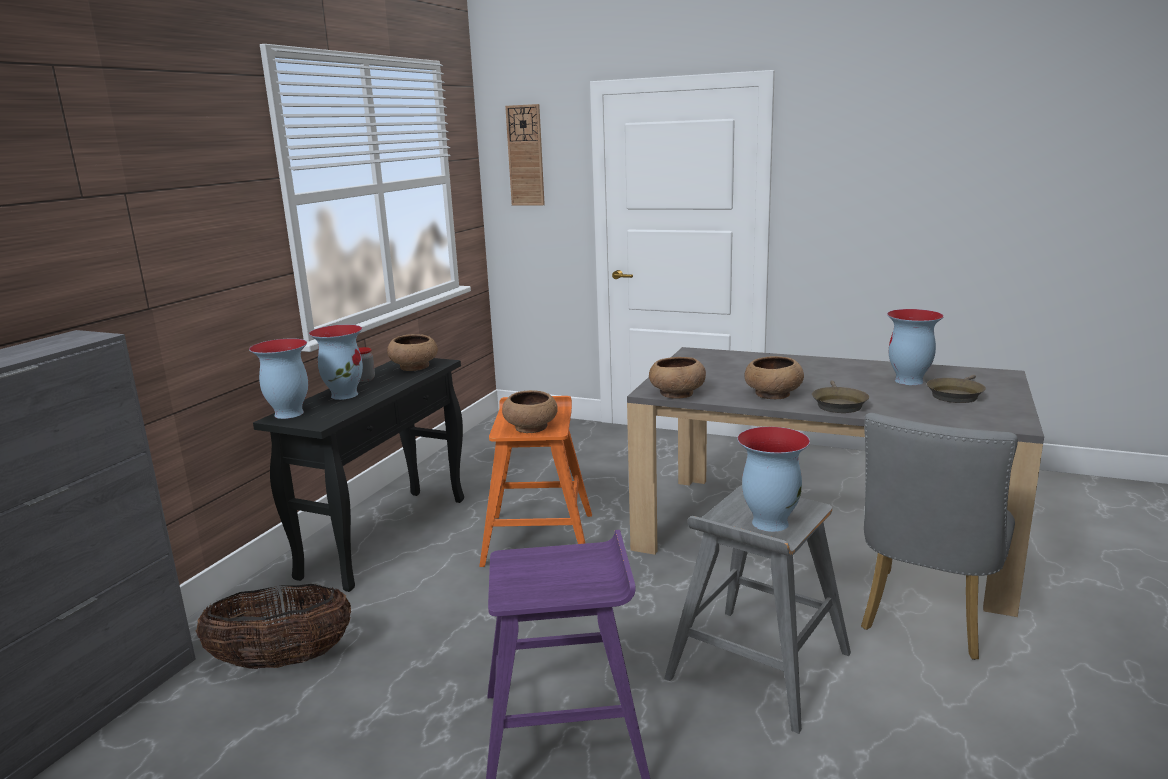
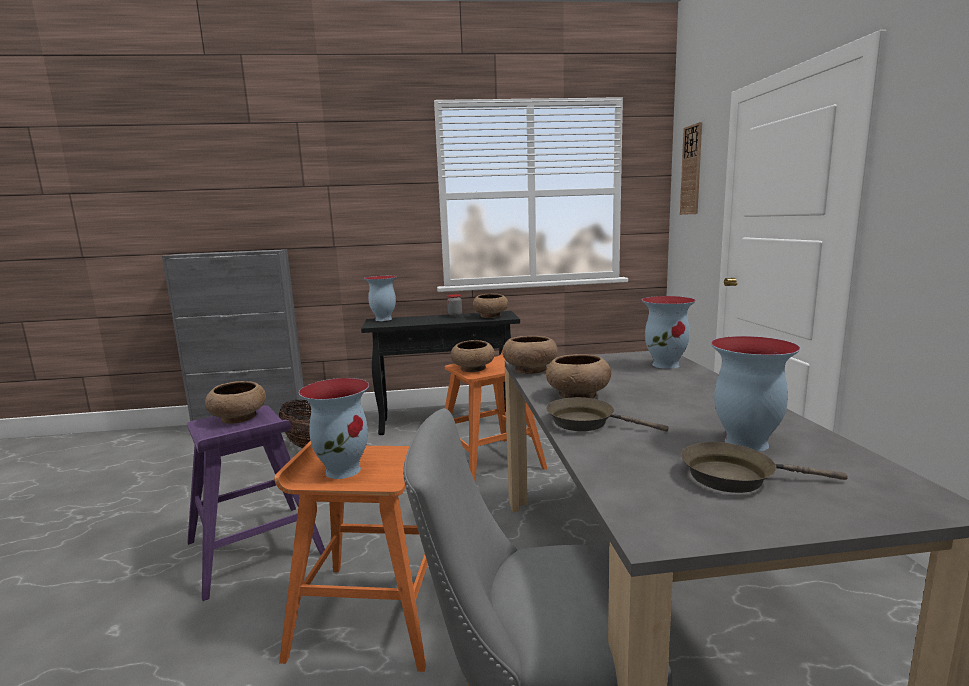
camera: 60 degrees right, 5 degrees down
vase [309,325,363,400] -> vase moved to [642,296,696,369]
grey stool [664,485,851,734] -> orange stool [274,441,428,672]
brown frying pan [812,380,869,413] -> brown frying pan turned 45 degrees clockwise [546,397,669,432]
none -> brown bowl [205,381,266,424]

